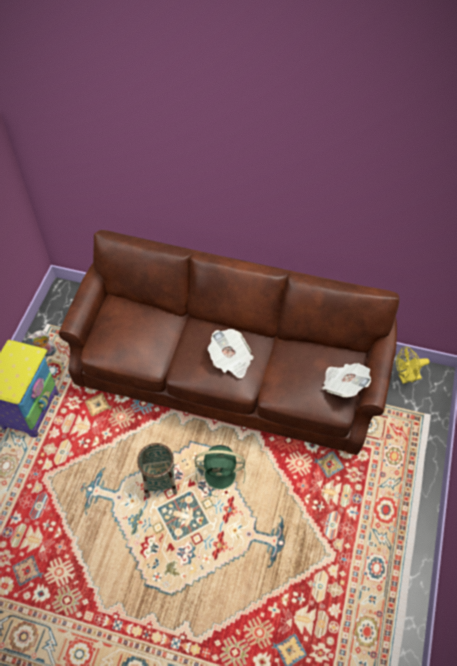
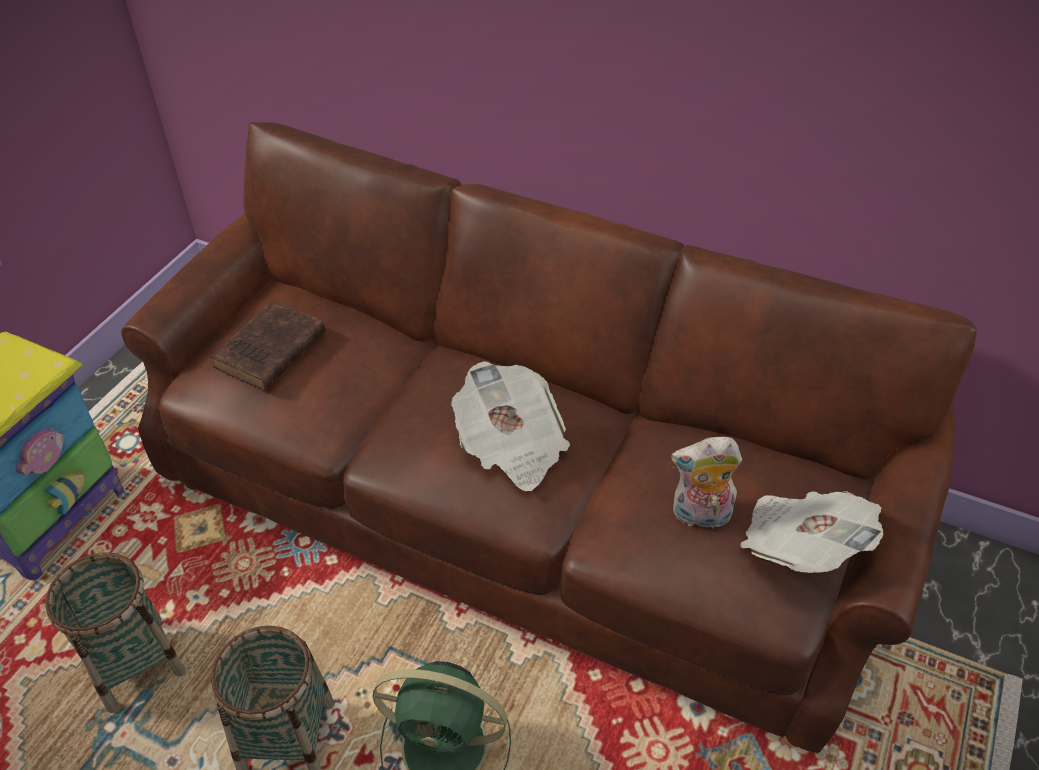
camera: 10 degrees right, 10 degrees down
plush toy [27,330,58,356] -> plush toy moved to [671,437,742,533]
yellow fan [396,347,430,384] -> none
none -> basket [45,552,186,713]
none -> brown book [210,300,326,391]

